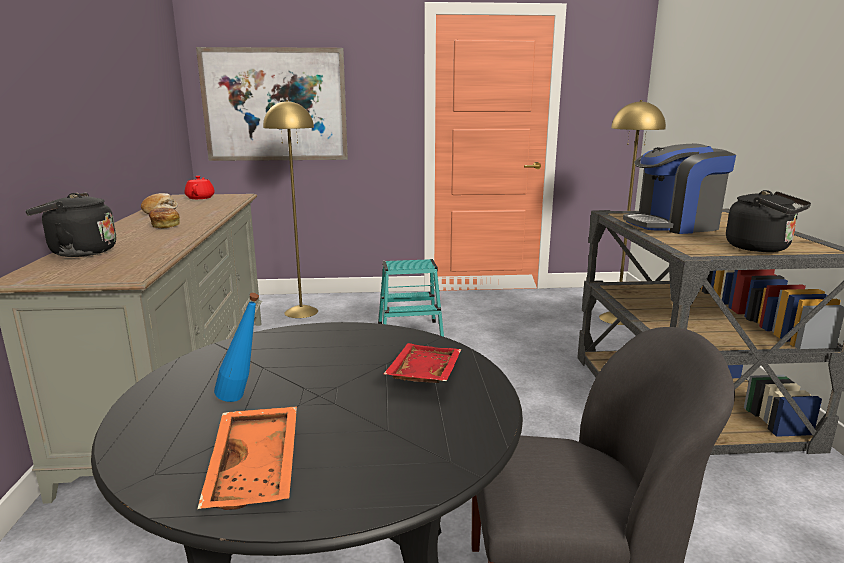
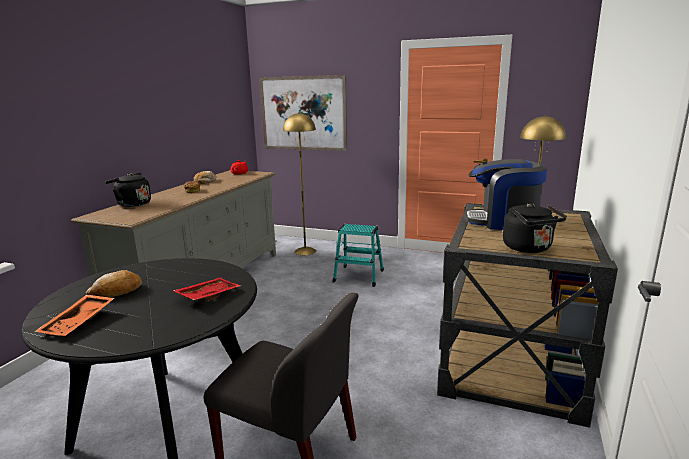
camera: 25 degrees right, 0 degrees up
blue bottle [214,293,259,402] -> bread [85,270,142,298]

